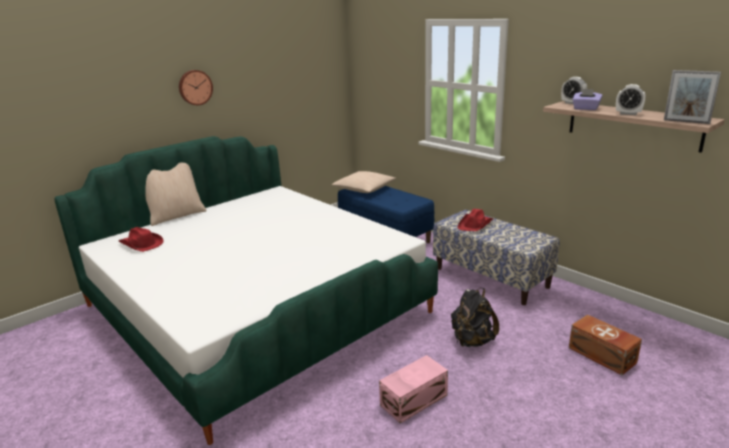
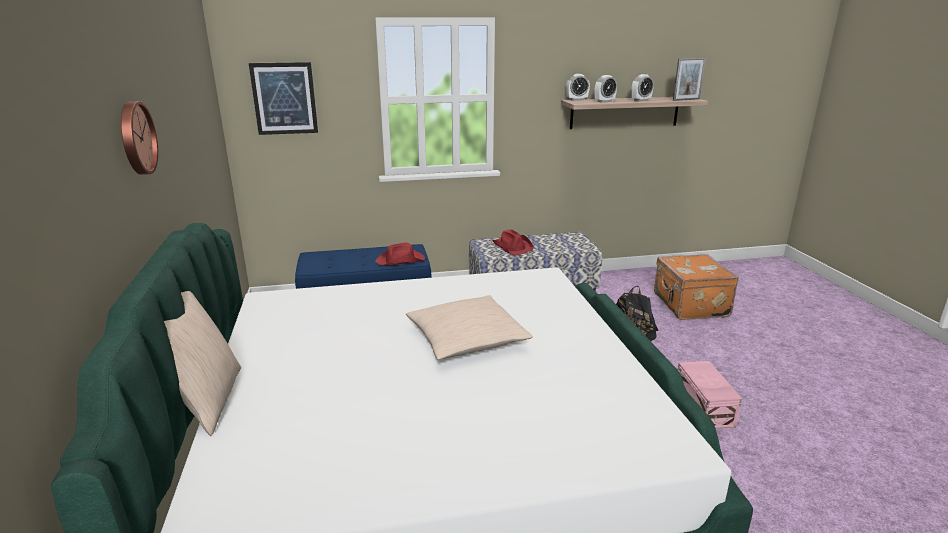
camera: 60 degrees left, 0 degrees up
red hat [119,227,163,252] -> red hat moved to [375,242,425,266]
beige pillow [332,171,396,193] -> beige pillow moved to [406,295,533,360]
brown storage box [569,315,642,375] -> orange suitcase [654,254,739,320]
purple tissue box [572,89,602,110] -> alarm clock [594,75,617,103]
none -> picture [249,62,318,135]

